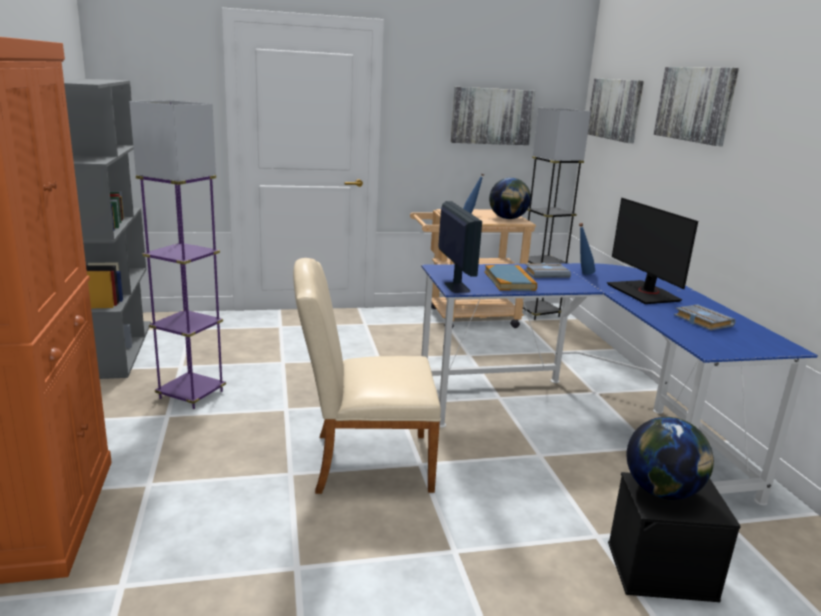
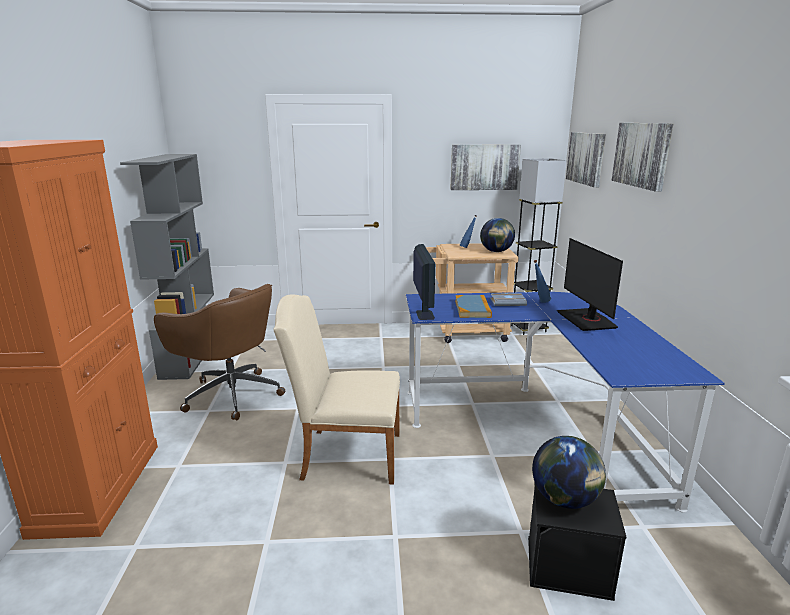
camera: 10 degrees right, 0 degrees up
purple floor lamp [129,100,226,409] -> brown office chair [154,284,285,420]
grey book [674,304,736,331] -> none

